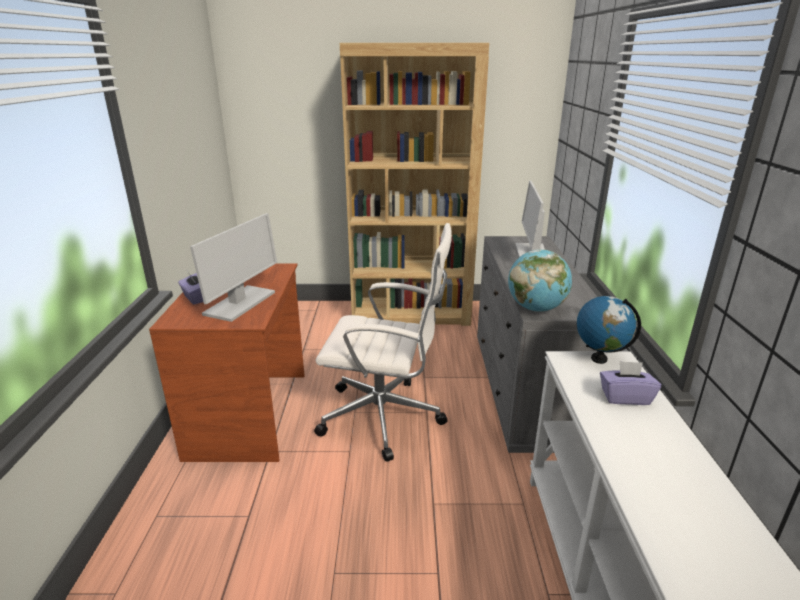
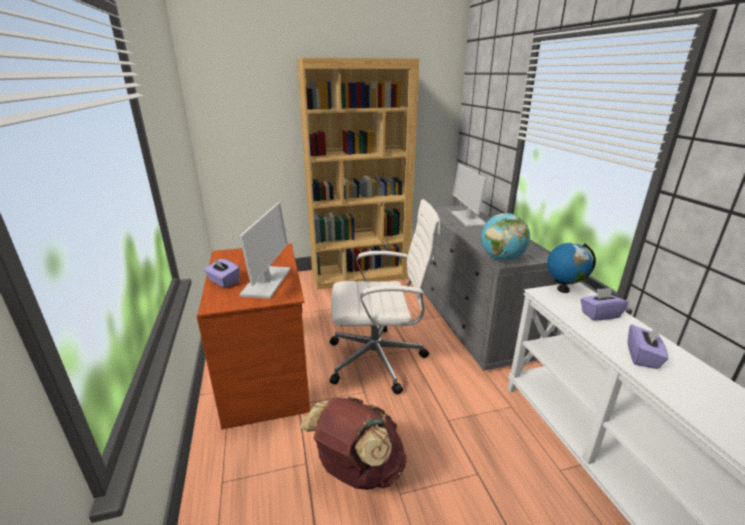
camera: 15 degrees left, 0 degrees up
none -> brown backpack [300,397,407,490]
none -> purple tissue box [628,325,668,369]

